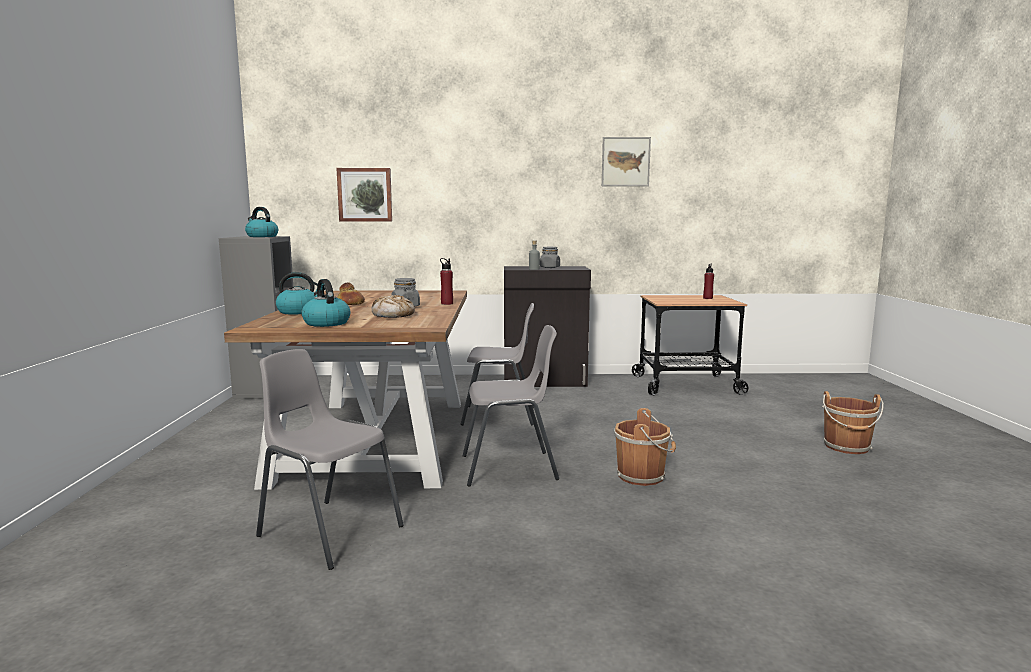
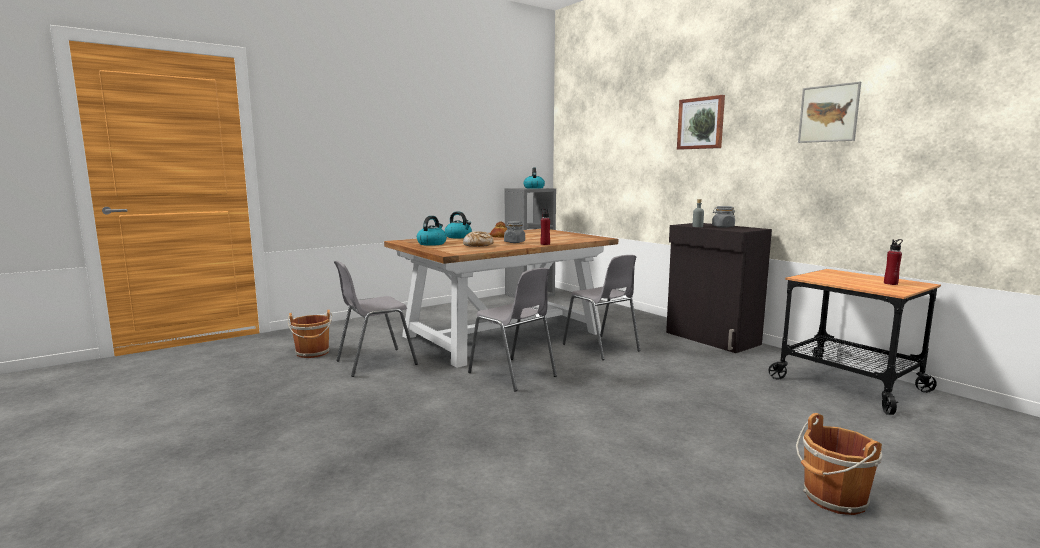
camera: 55 degrees right, 0 degrees up
grey chair [256,349,404,570] -> grey chair turned 120 degrees counterclockwise [334,260,418,377]
picture [336,168,392,222] -> picture moved to [677,95,725,150]
brown bucket [614,408,676,486] -> brown bucket moved to [288,310,332,358]

